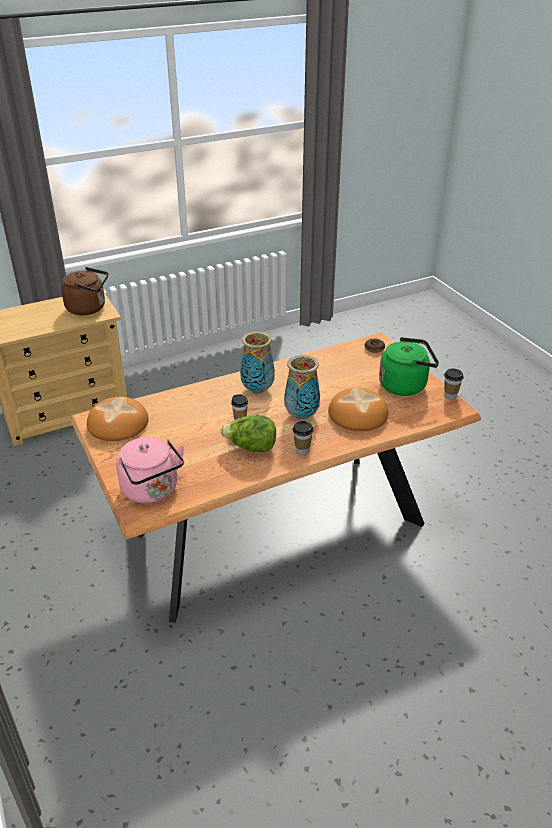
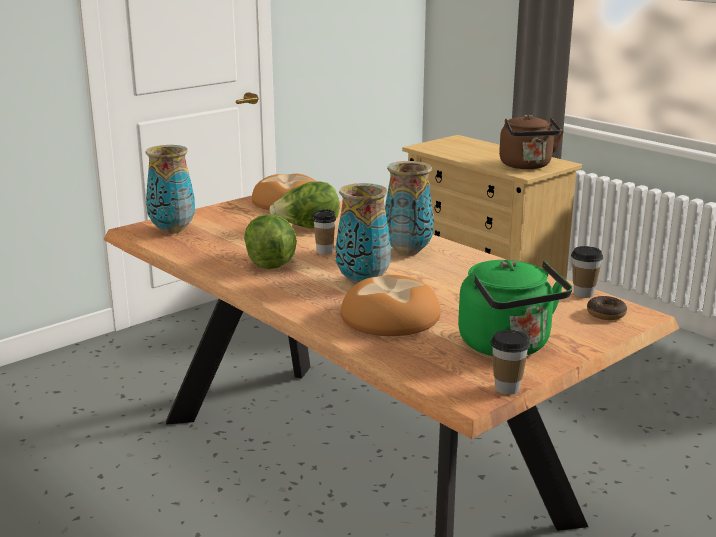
camera: 75 degrees right, 15 degrees down
pink kettle [116,437,184,504] -> vase [145,145,195,234]
cup [292,421,313,455] -> cup moved to [571,246,603,298]
none -> lettuce [269,181,340,228]

